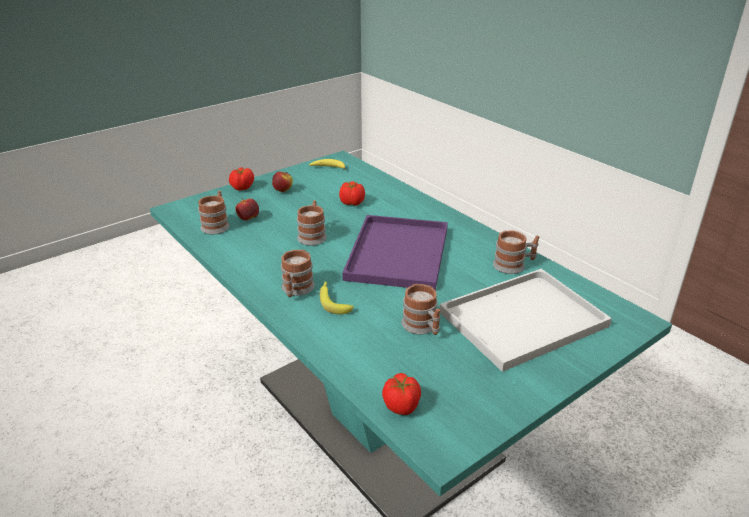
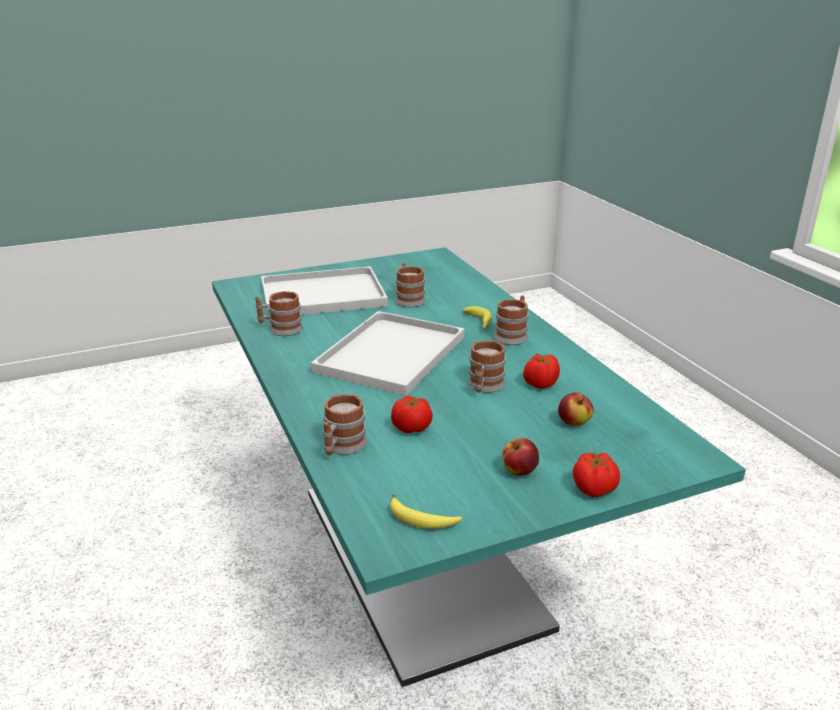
camera: 165 degrees left, 5 degrees down
mug [198,191,230,234] -> mug moved to [323,394,367,455]
purple tray [342,215,448,290] -> white tray [311,311,464,396]
tomato [382,373,421,415] -> tomato moved to [523,354,560,389]

